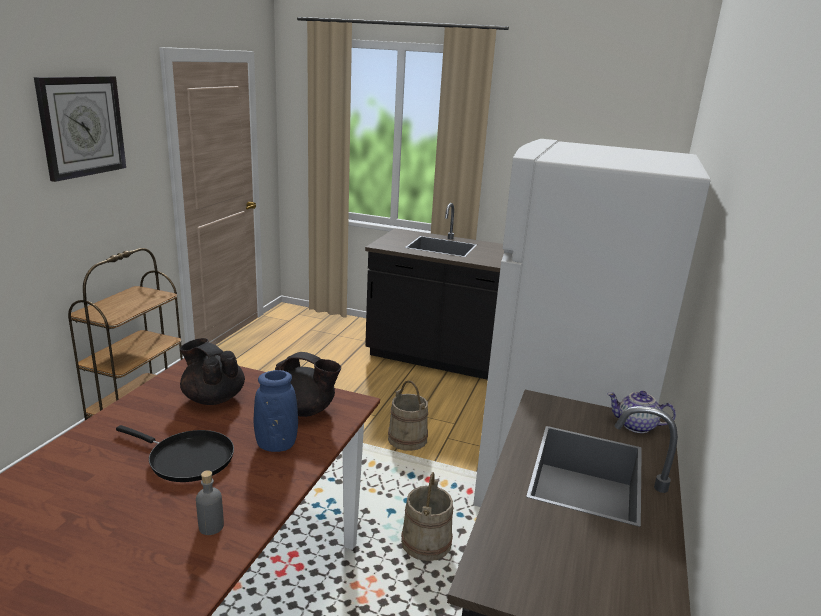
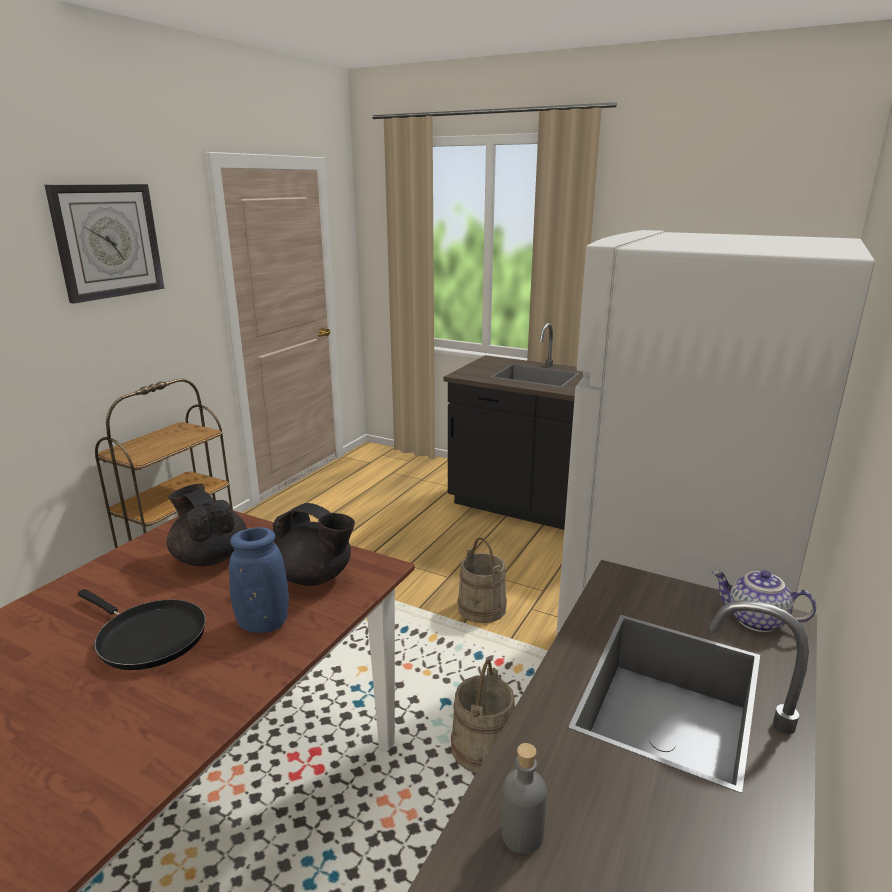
camera: 10 degrees right, 0 degrees up
grey bottle [196,470,224,535] -> grey bottle moved to [502,743,547,854]

